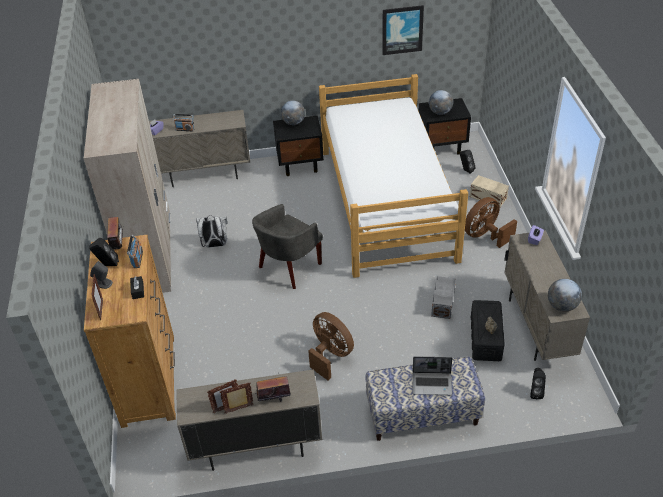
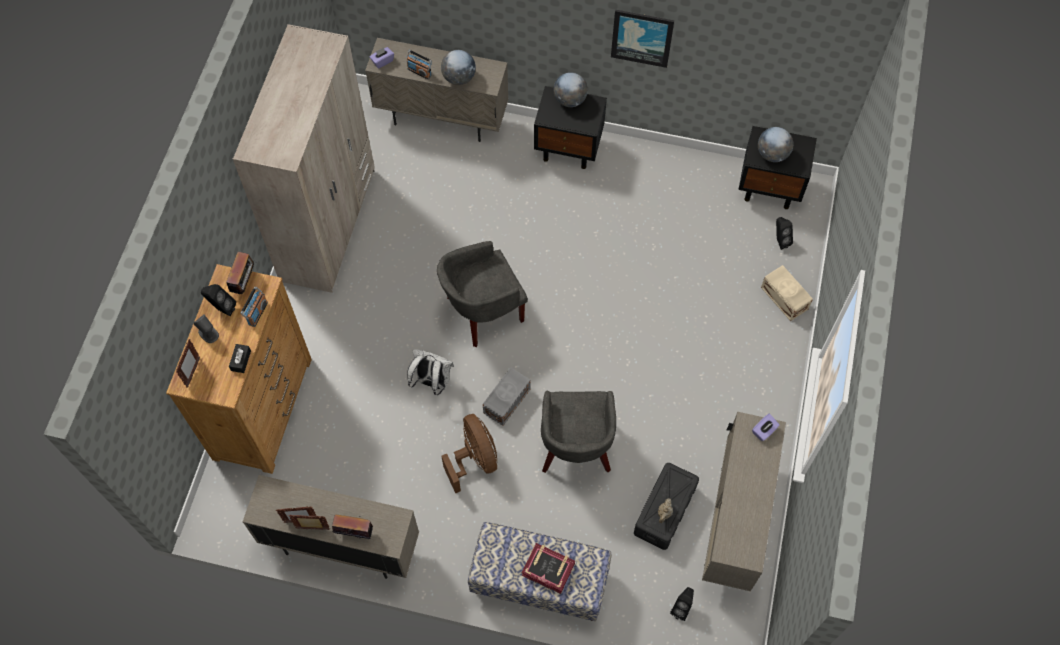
camera: 20 degrees right, 20 degrees up
white backpack [196,215,228,247] -> white backpack moved to [407,349,454,395]
bed [319,74,468,278] -> none
picture [382,5,424,55] -> picture moved to [611,10,674,68]
laptop [412,356,452,395] -> book [522,543,575,594]
grey storage box [431,276,456,319] -> grey storage box moved to [483,367,531,426]
brown fan [465,197,517,248] -> none
globe [548,279,582,312] -> globe moved to [441,50,476,85]
none -> grey armchair [541,391,616,473]

